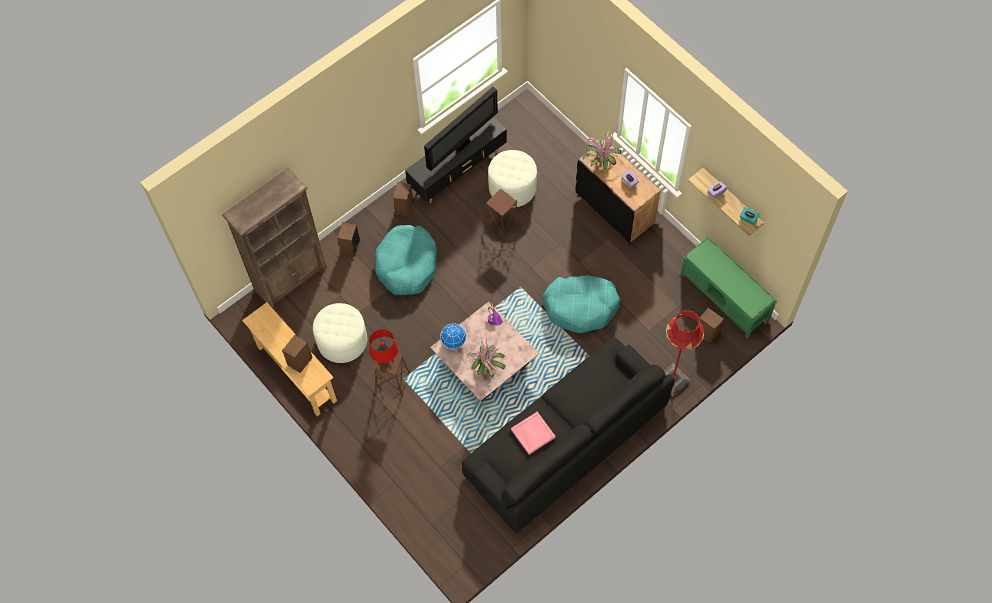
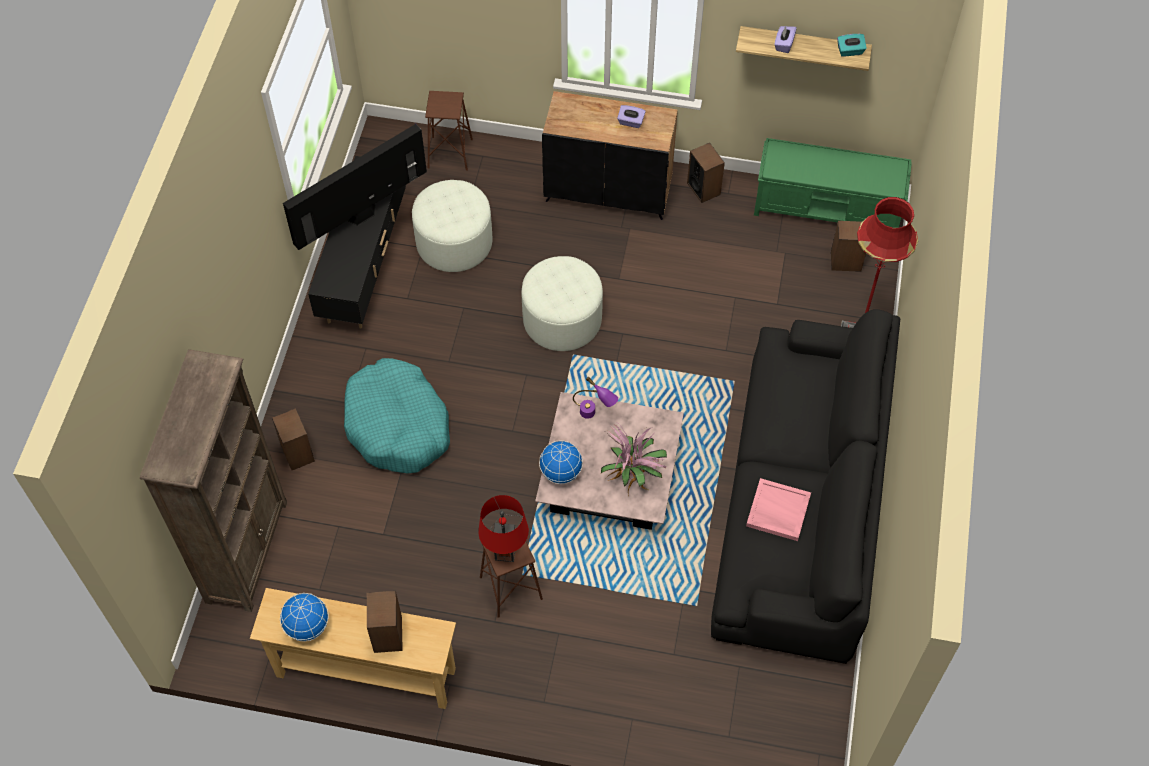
camera: 40 degrees left, 5 degrees down
white ottoman [313,303,367,363] -> white ottoman moved to [522,256,603,351]
speaker [393,182,413,217] -> speaker moved to [687,143,725,203]
television [424,87,498,171] -> television turned 135 degrees counterclockwise [283,124,427,250]
brown stool [484,189,521,243] -> brown stool moved to [425,91,473,171]
turquoise dog bed [543,275,621,333] -> none
potted plant [583,130,621,170] -> none
none -> globe [280,593,329,642]

